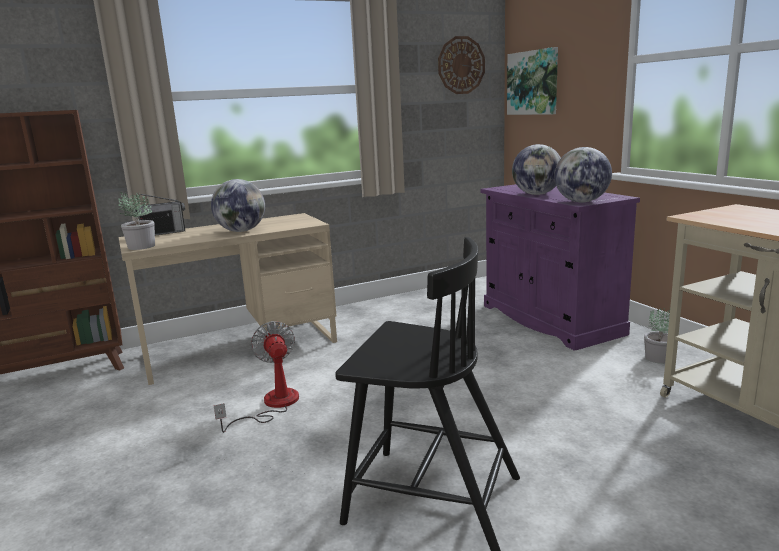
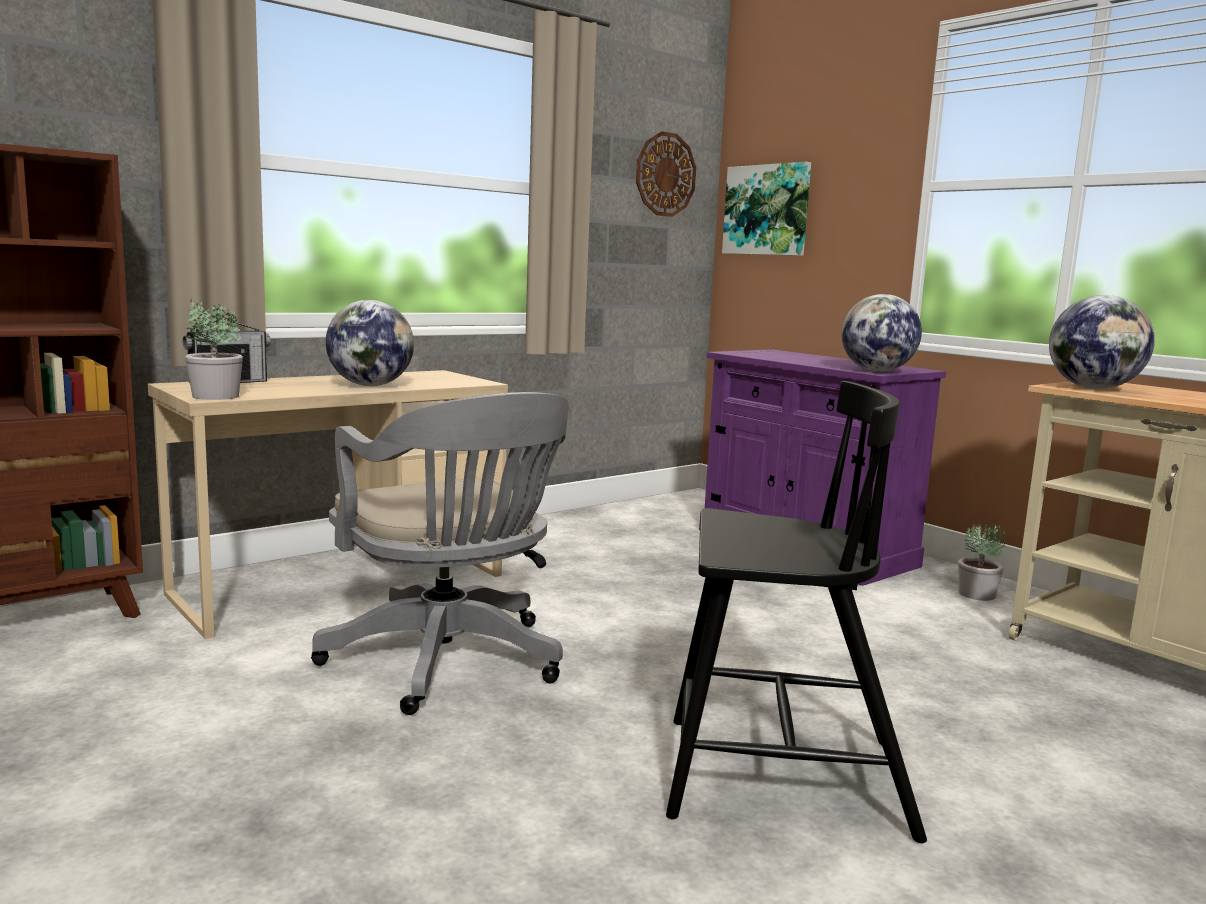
camera: 15 degrees left, 5 degrees down
fan [214,321,299,433] -> grey office chair [311,392,569,715]
globe [512,144,561,195] -> globe moved to [1049,295,1155,389]

